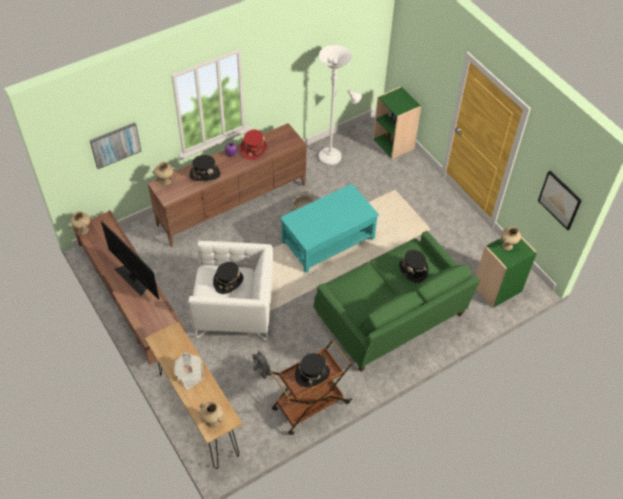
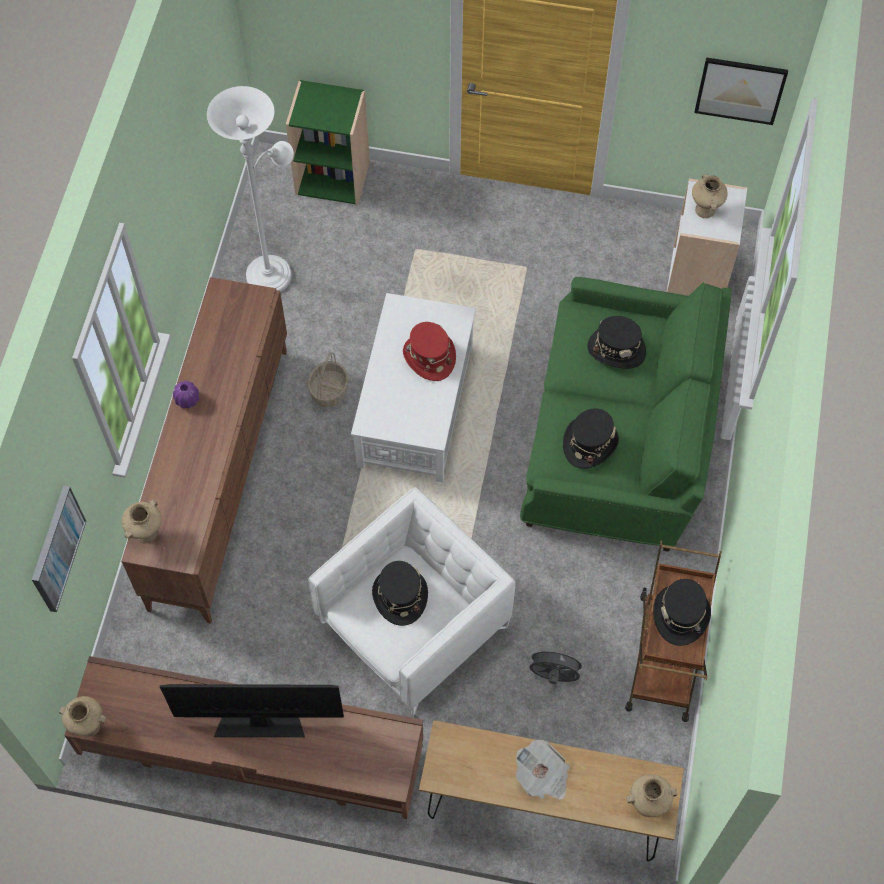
camera: 45 degrees left, 10 degrees up
black hat [190,155,221,181] -> black hat moved to [563,408,619,469]
red hat [240,130,267,160] -> red hat moved to [403,322,456,381]
turquoise coffee table [280,184,379,273] -> white coffee table [351,293,476,482]
green bookcase [476,236,537,308] -> white bookcase [667,178,747,296]

